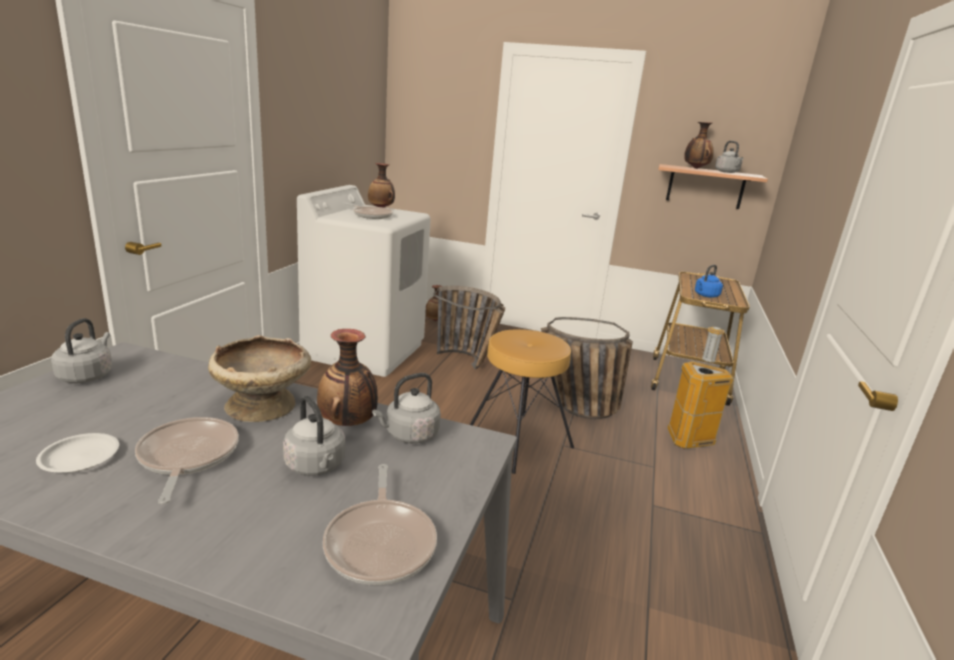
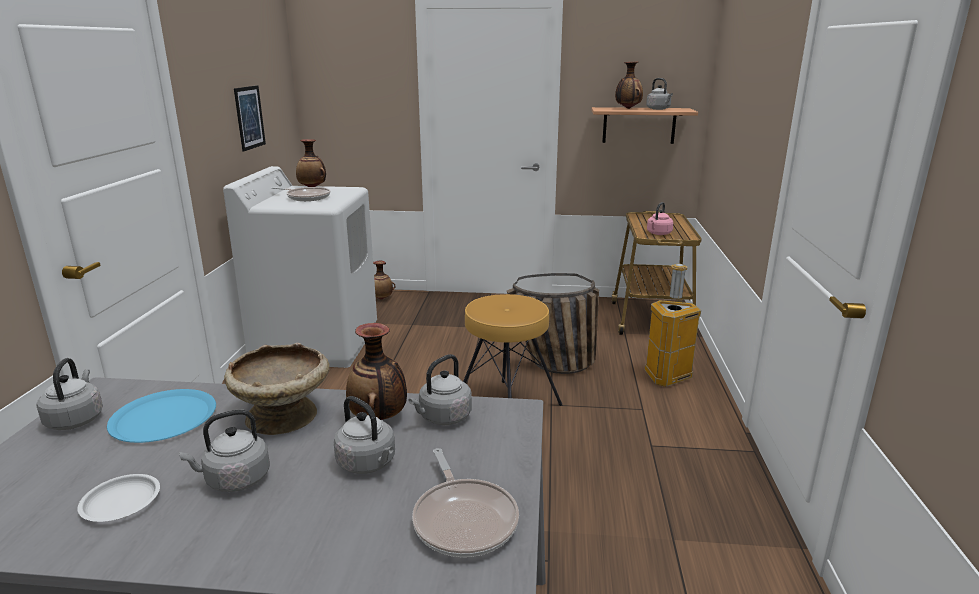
camera: 10 degrees left, 0 degrees up
frying pan [135,417,239,504] -> grey kettle [179,409,270,492]
basket [433,286,505,369] -> none
blue kettle [695,265,723,298] -> pink kettle [647,202,673,235]
none -> blue plate [107,389,216,443]
none -> picture [234,85,266,151]

